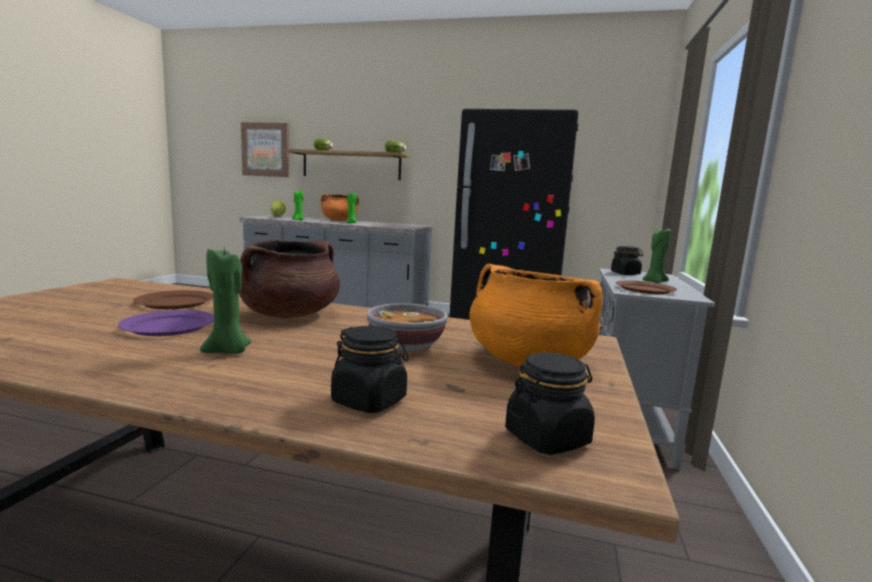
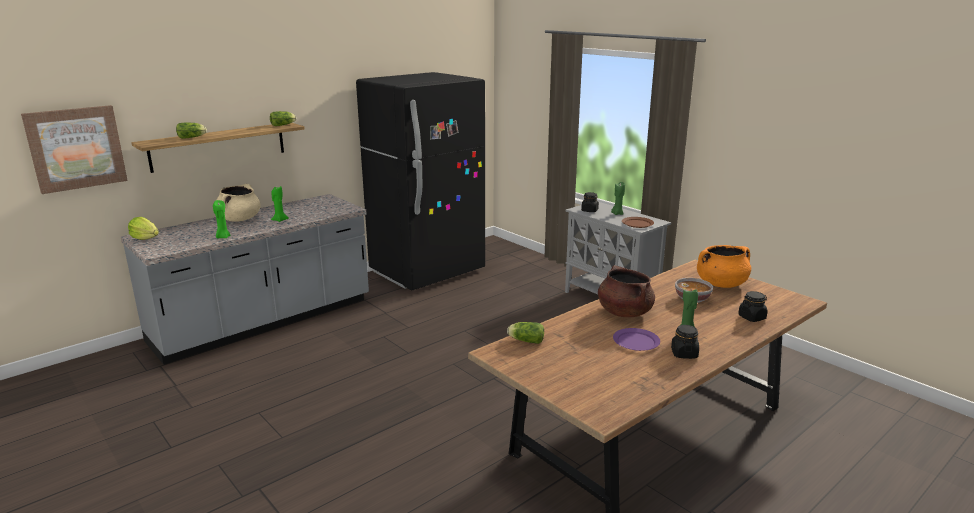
camera: 55 degrees left, 10 degrees up
brown plate [133,290,213,309] -> none
orange cooking pot [321,194,359,221] -> beige cooking pot [216,184,261,222]
black jar [505,352,595,455] -> black jar moved to [671,325,699,359]
none -> lettuce [507,322,544,344]

